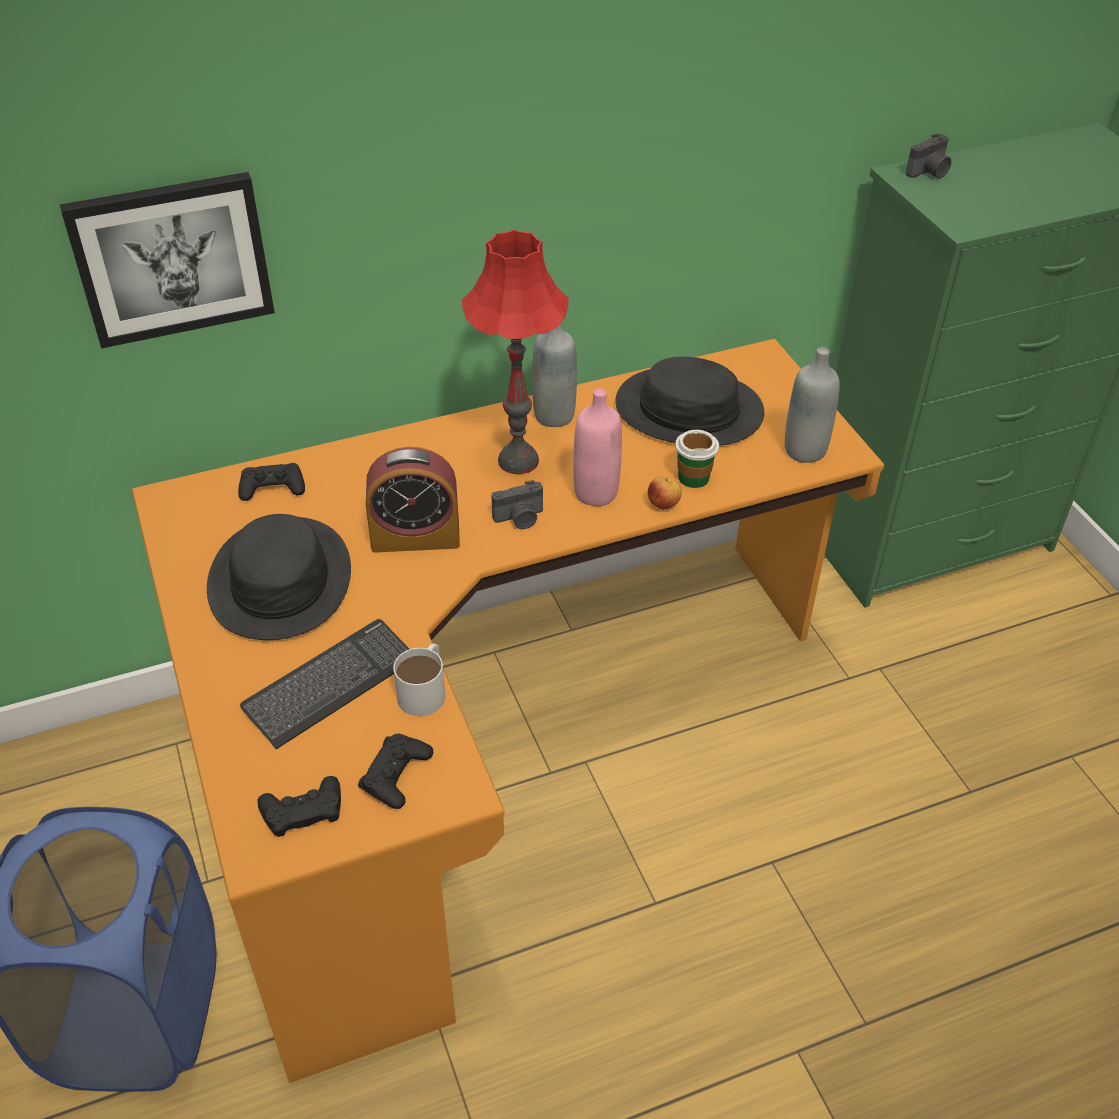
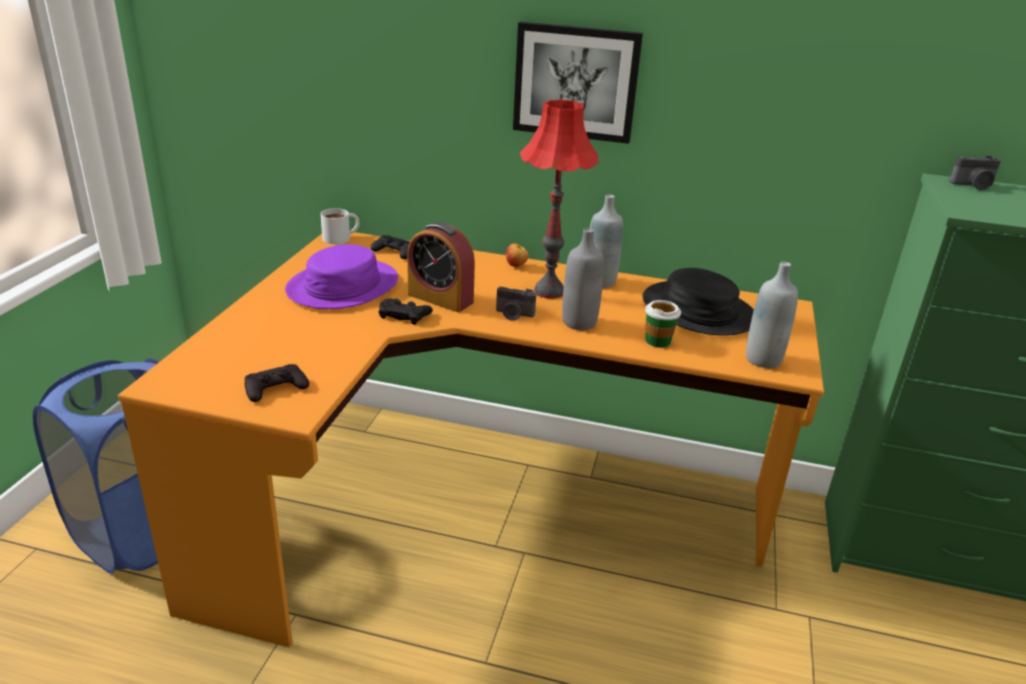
camera: 35 degrees right, 15 degrees down
picture [60,172,275,349] -> picture moved to [513,21,643,144]
black hat [207,514,351,640] -> purple hat [285,244,398,309]
keyboard [240,619,409,749] -> none
black game controller [257,776,341,837] -> black game controller moved to [379,298,433,325]
white mug [393,643,445,716] -> white mug moved to [321,208,359,244]
pink bottle [573,388,622,506] -> grey bottle [562,228,604,330]
apple [648,477,682,510] -> apple moved to [506,243,529,267]

